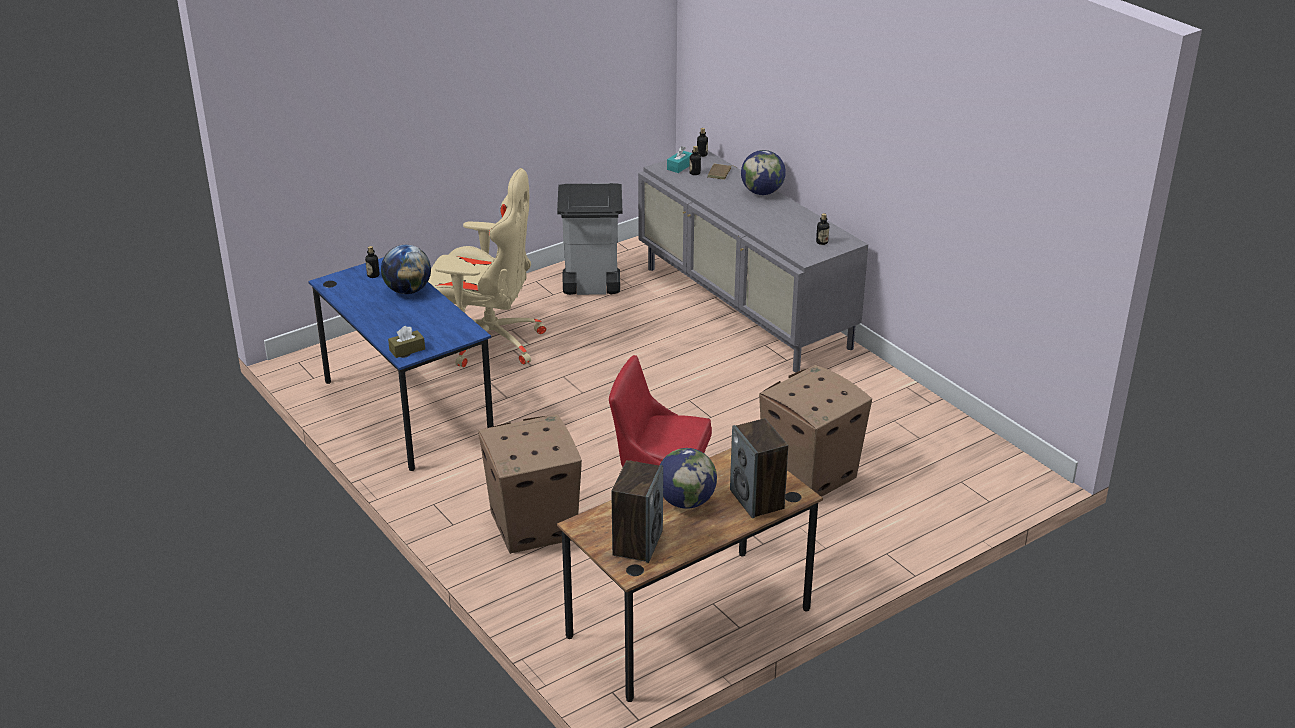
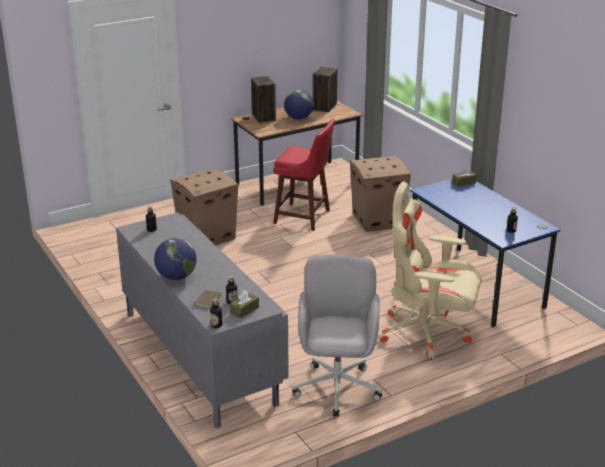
camera: 175 degrees left, 5 degrees down
globe [381,245,431,294] -> none
grey trash can [557,183,622,295] -> grey office chair [292,255,382,417]
turquoise tissue box [667,146,692,173] -> brown tissue box [230,290,259,319]

